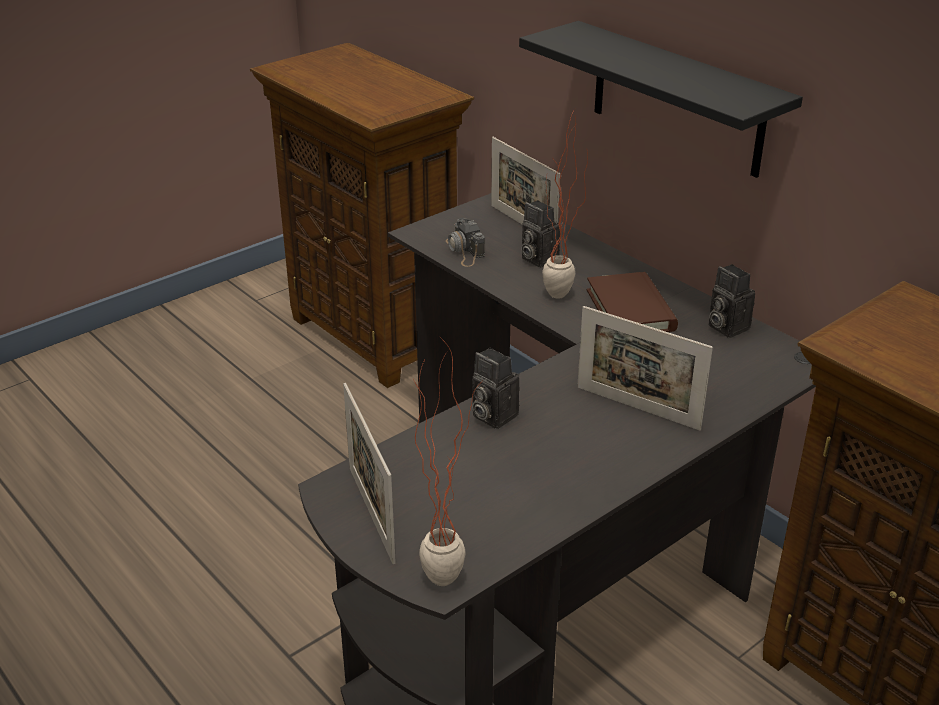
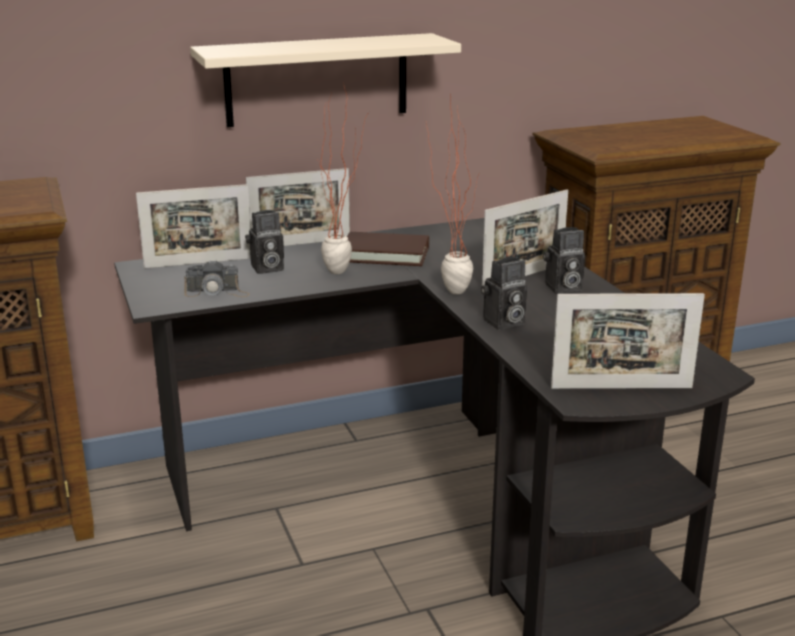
camera: 70 degrees left, 10 degrees down
potted plant [413,336,479,586] -> potted plant moved to [426,94,480,295]
black shelf [519,21,803,178] -> beige shelf [190,33,461,127]
camera [708,264,755,338] -> camera moved to [543,227,585,294]
none -> picture frame [246,168,350,246]

